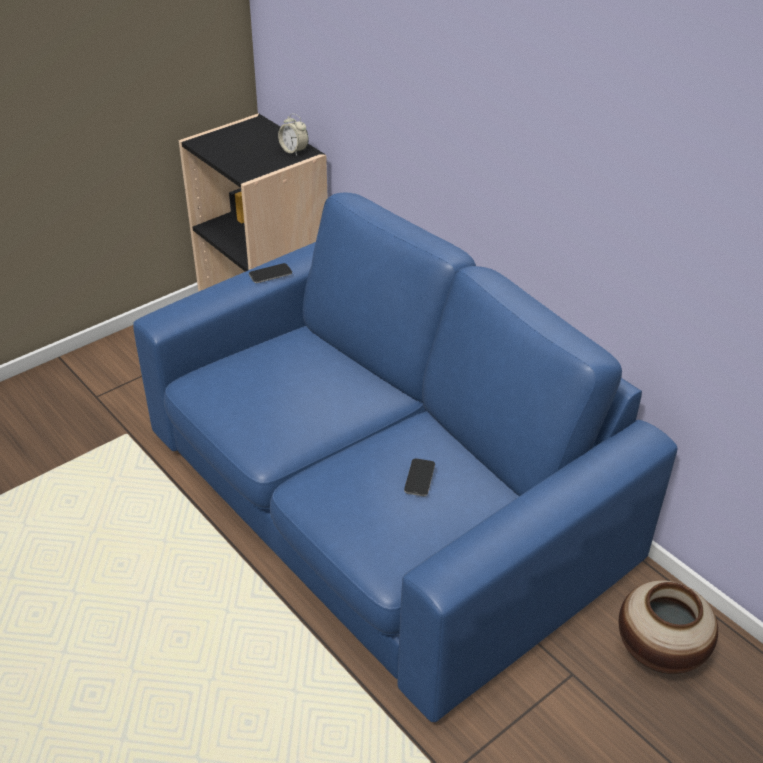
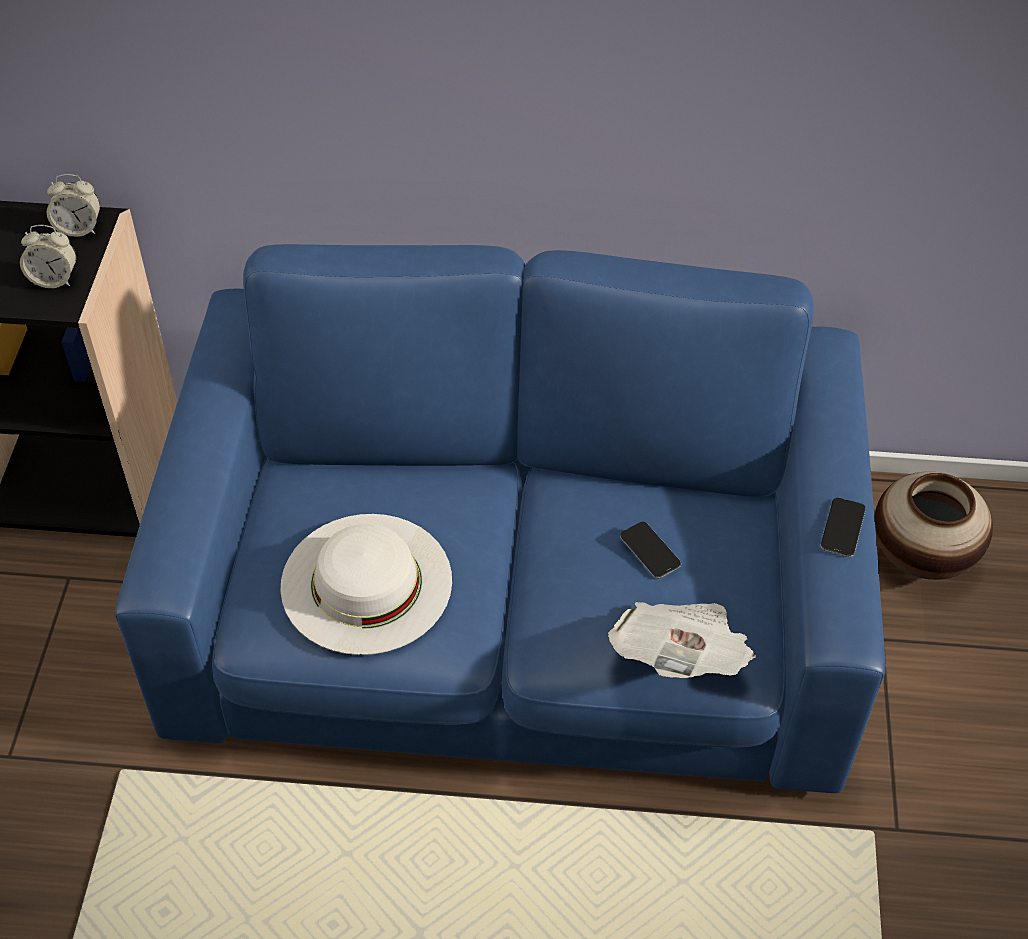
camera: 45 degrees left, 10 degrees up
phone [249,263,292,283] -> phone moved to [821,498,866,557]
none -> alarm clock [20,225,76,288]
none -> white hat [281,514,452,655]
none -> newspaper [608,602,756,678]

